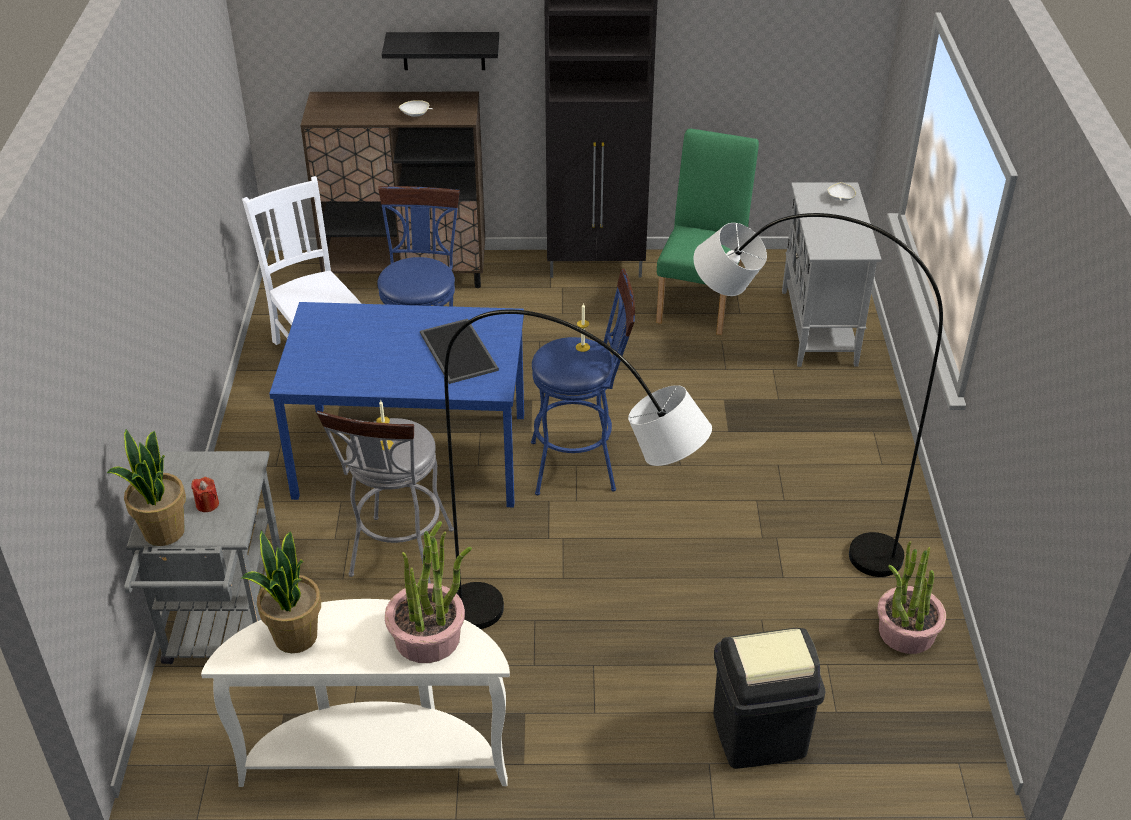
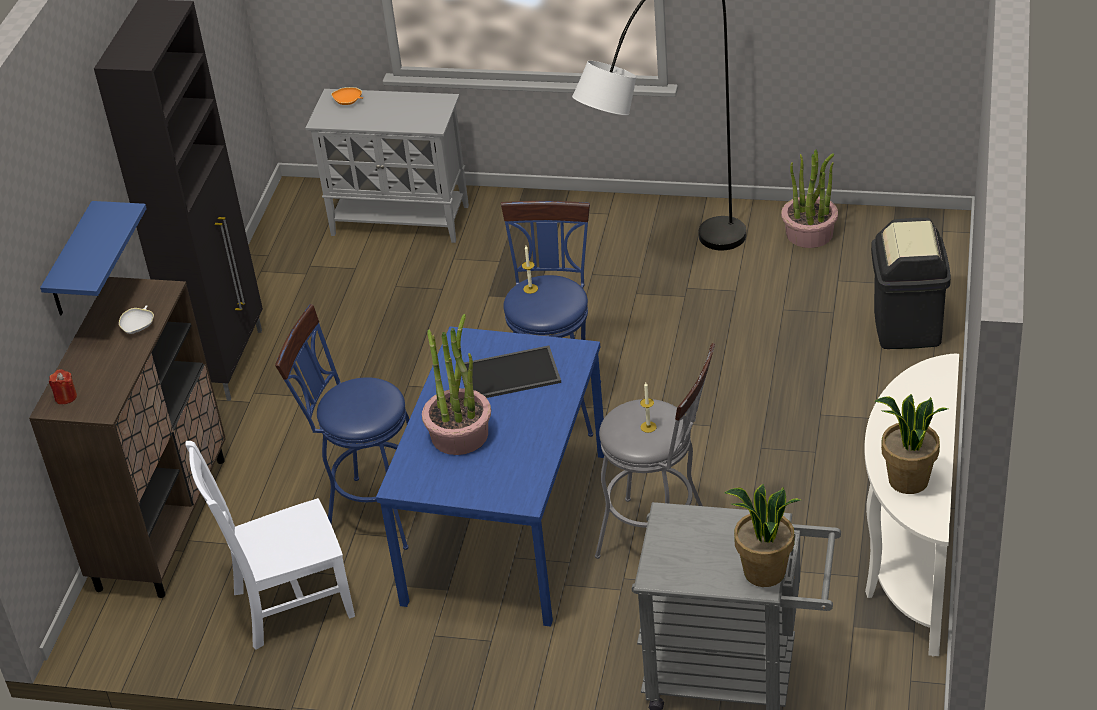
camera: 75 degrees left, 0 degrees up
red candle [192,477,219,512] -> red candle moved to [49,369,77,404]
black shelf [382,32,499,70] -> blue shelf [40,201,147,315]
potted plant [385,521,472,663] -> potted plant moved to [422,314,491,455]
grey floor lamp [444,310,712,629] -> none
green chair [656,129,759,335] -> none
white bowl [828,182,856,201] -> orange bowl [331,87,363,105]

